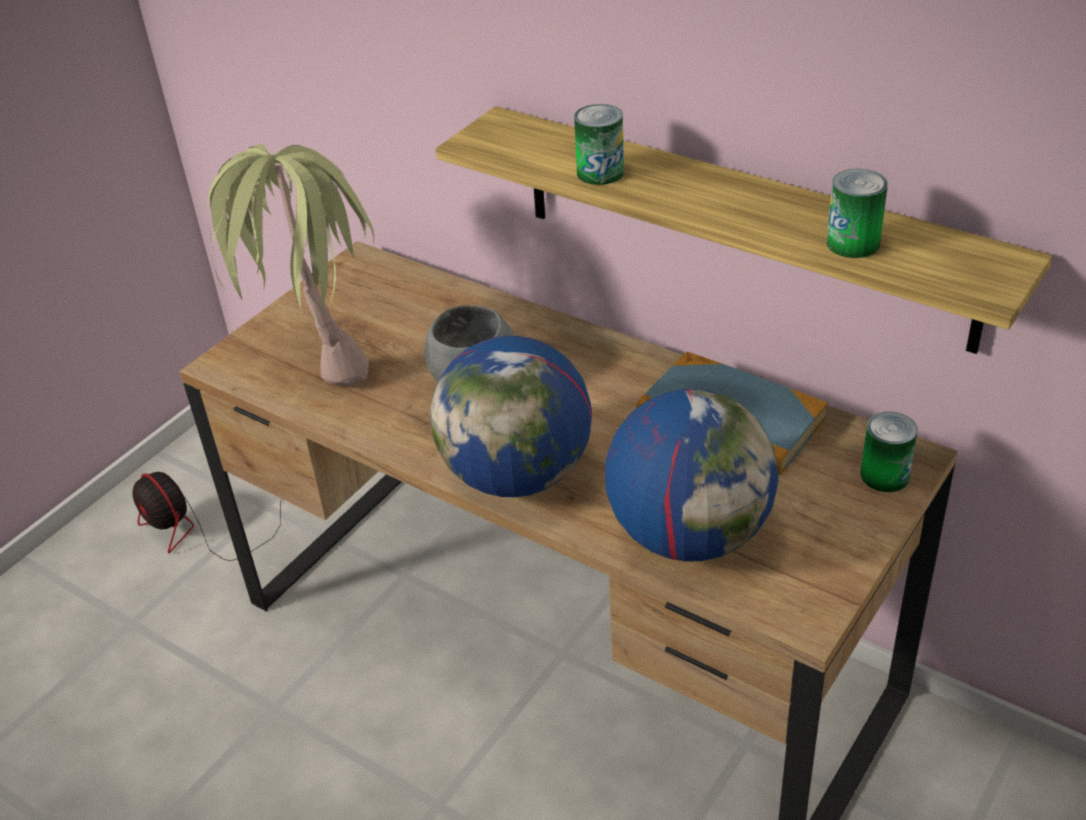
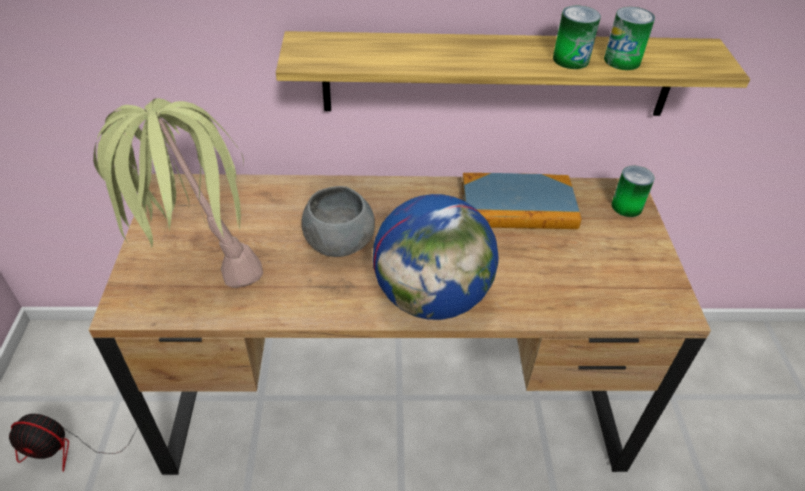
camera: 40 degrees left, 5 degrees up
can [574,104,624,185] -> can moved to [553,6,601,69]
globe [605,389,778,562] -> none

